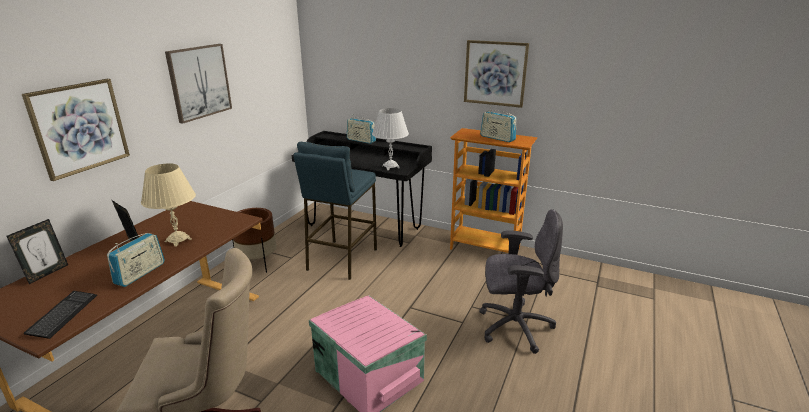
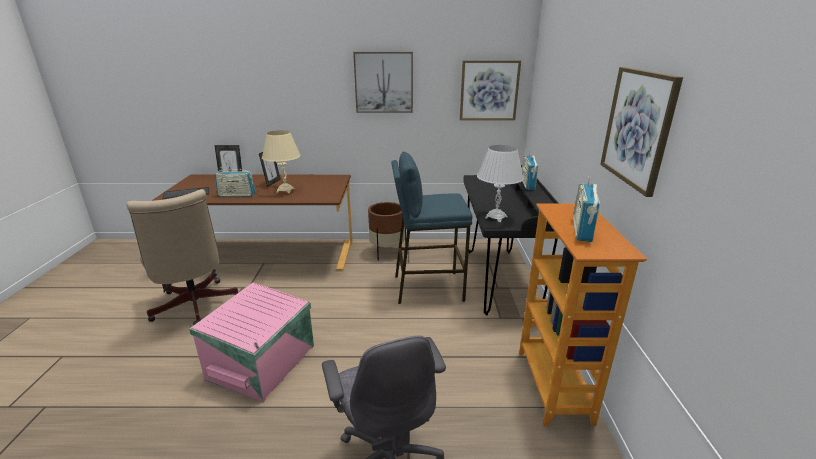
camera: 65 degrees right, 0 degrees up
picture [22,79,130,181] -> picture moved to [460,60,521,120]

